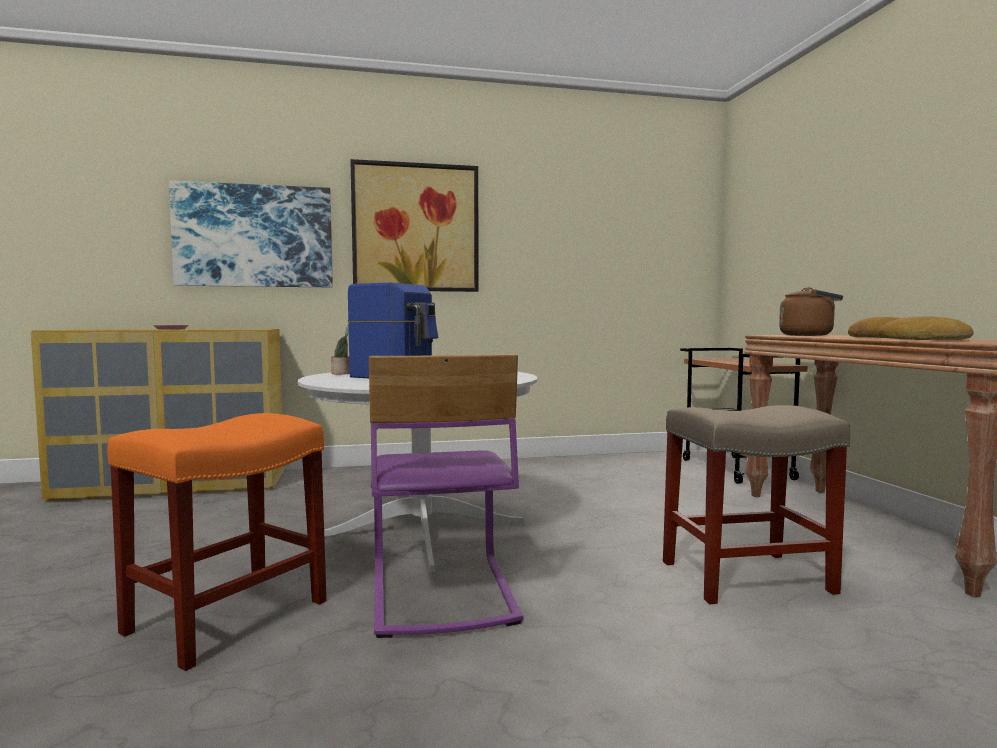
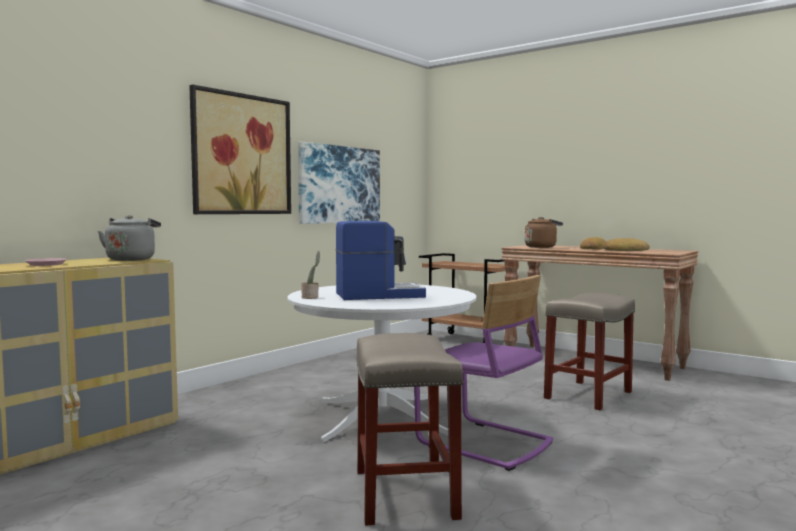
camera: 40 degrees left, 0 degrees up
orange stool [107,413,327,671] -> beige stool [356,333,464,526]
picture [169,181,333,287] -> picture moved to [298,141,380,224]
none -> grey kettle [98,215,161,261]

